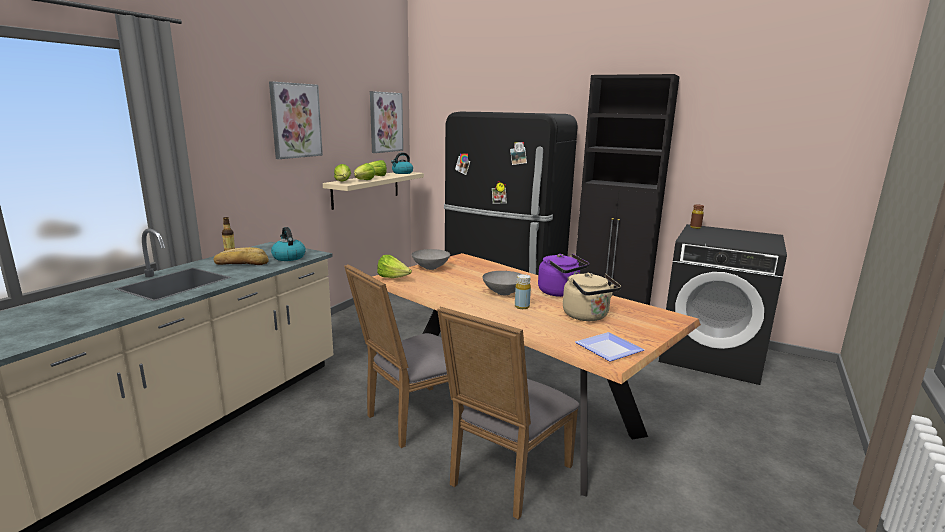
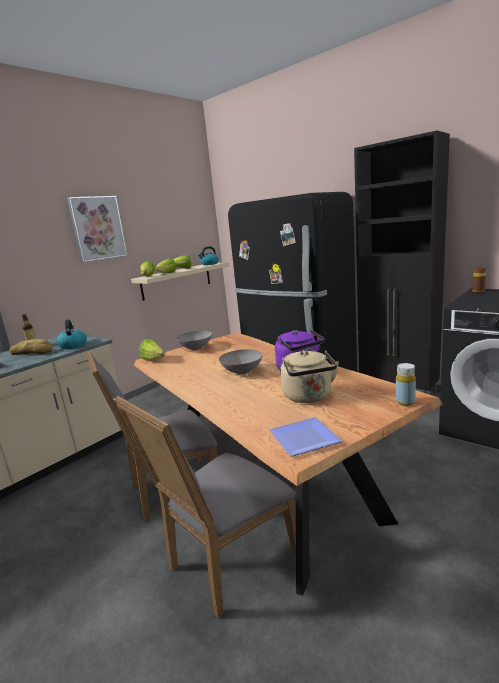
camera: 15 degrees right, 0 degrees up
picture [370,91,403,153] -> none
yellow bottle [515,274,531,309] -> yellow bottle moved to [396,363,416,406]

